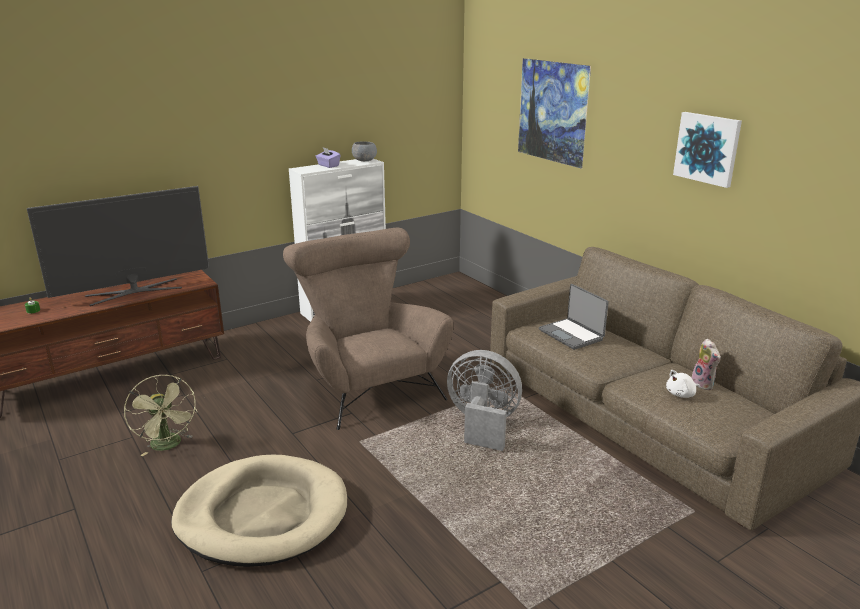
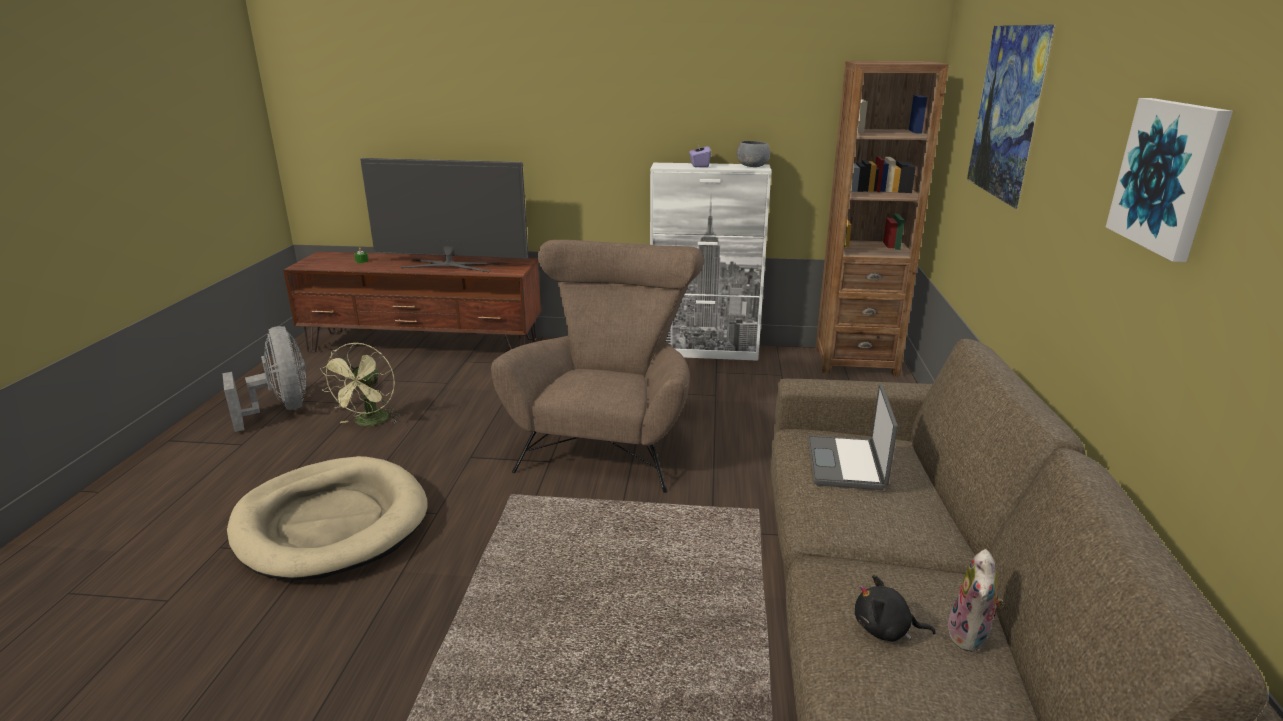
camera: 40 degrees right, 0 degrees up
grey fan [447,350,522,451] -> grey fan moved to [222,326,306,432]
white plush toy [666,370,700,398] -> black plush toy [855,575,935,642]
none -> brown bookcase [816,61,949,376]

